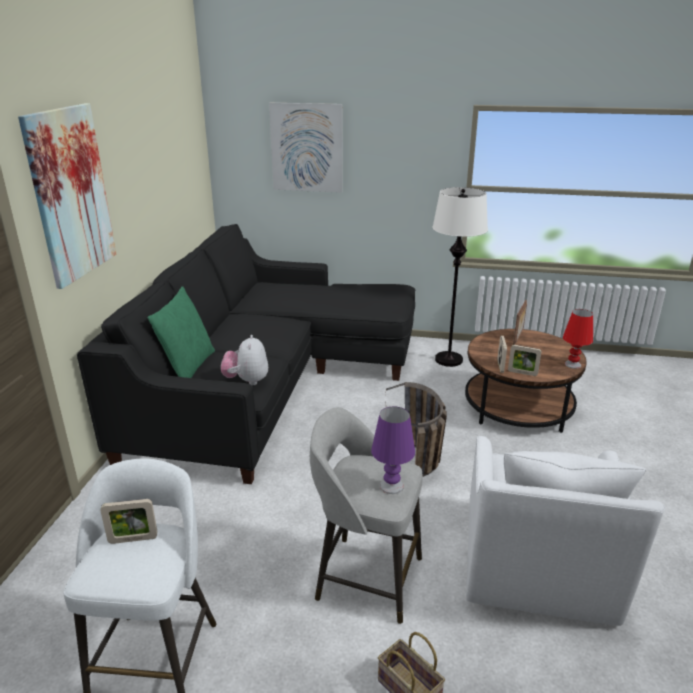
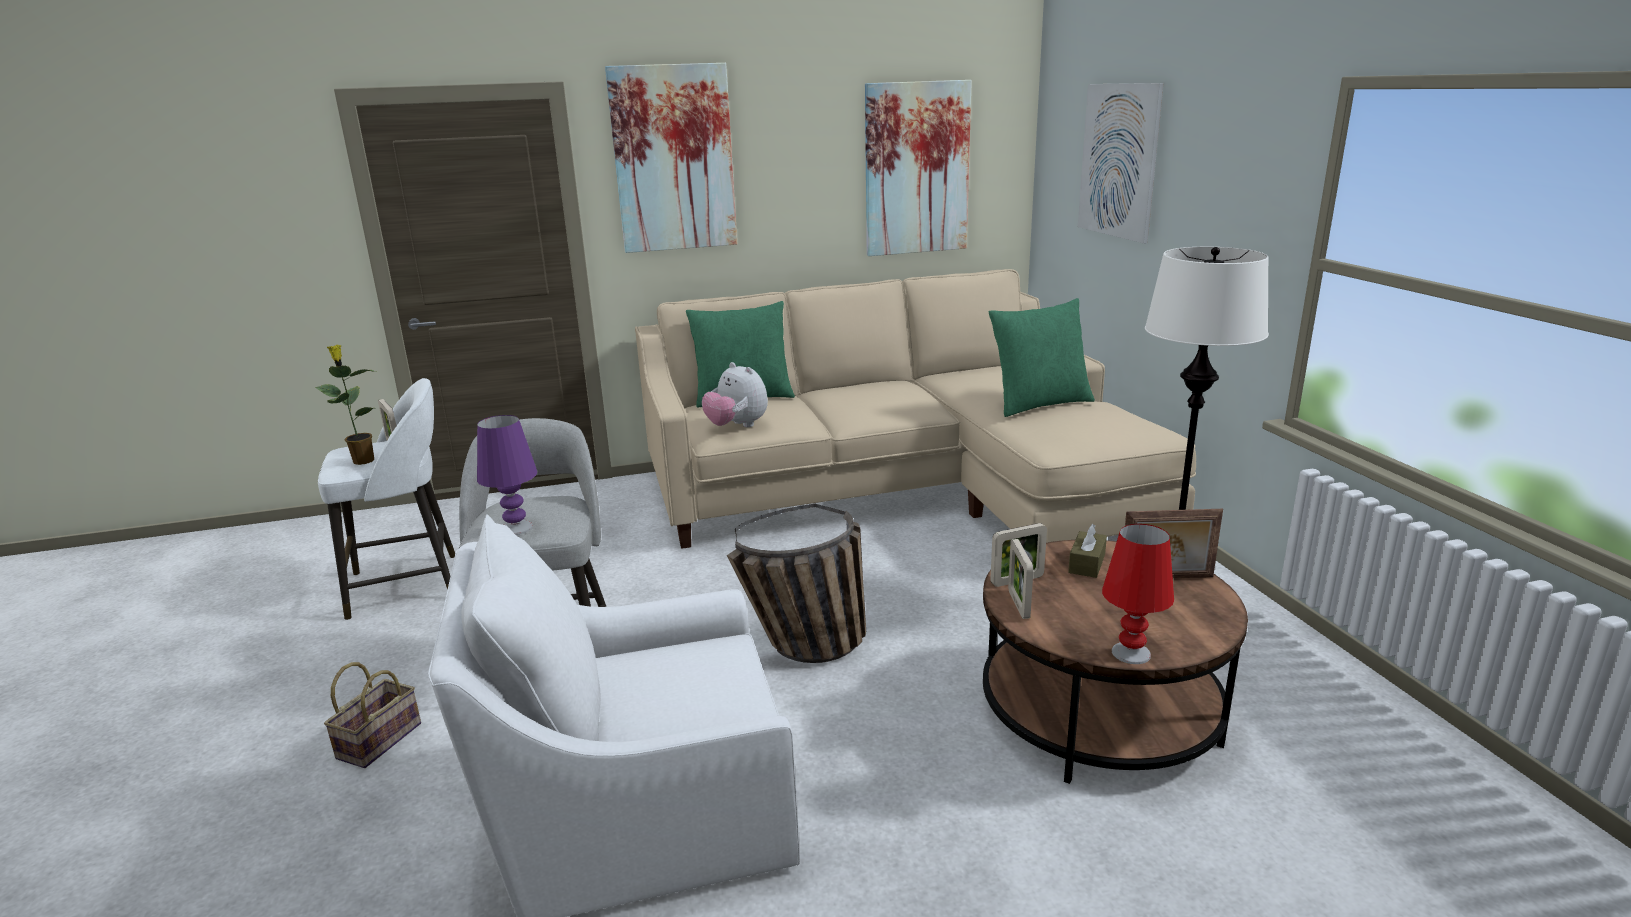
camera: 65 degrees right, 5 degrees down
black sofa [77,224,415,484] -> beige sofa [635,269,1196,549]
plush toy [221,335,268,385] -> plush toy turned 105 degrees counterclockwise [702,362,768,427]
none -> potted plant [315,345,376,465]
none -> picture [865,80,972,256]
none -> green pillow [989,298,1095,417]
none -> brown tissue box [1068,524,1107,578]

